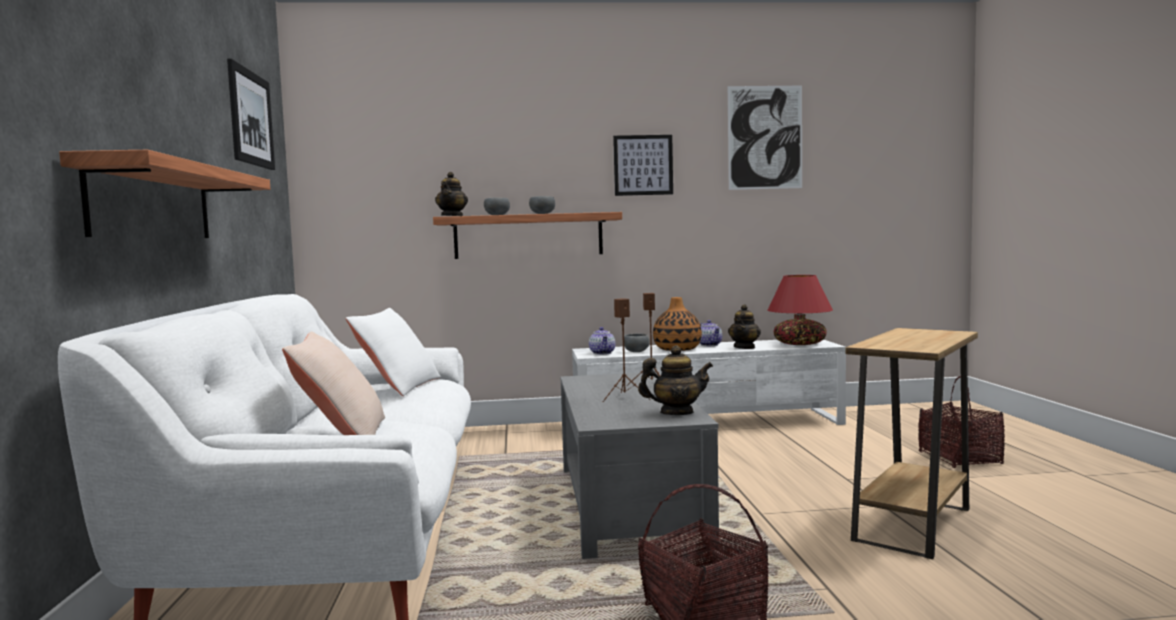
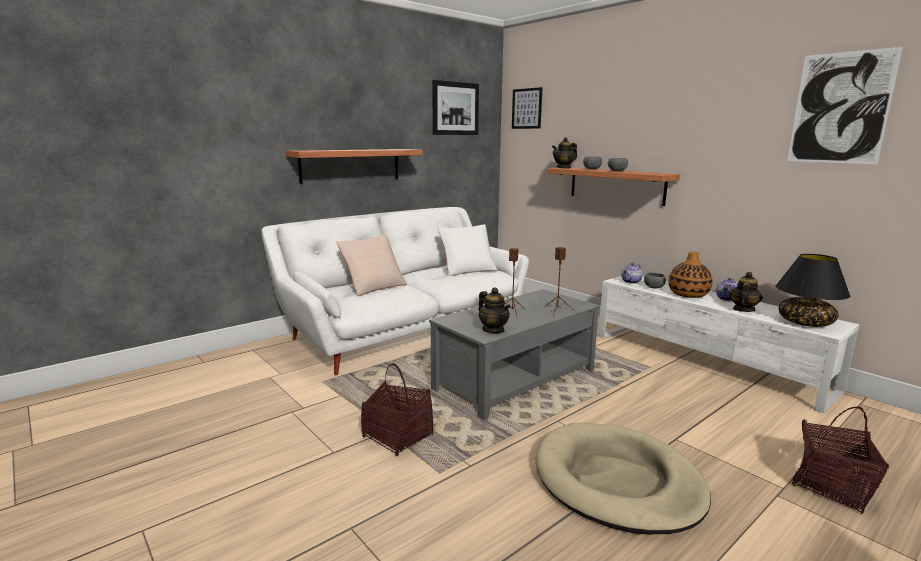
camera: 55 degrees right, 10 degrees up
picture [613,135,673,196] -> picture moved to [512,87,543,129]
teapot [728,304,761,349] -> teapot turned 135 degrees clockwise [730,272,763,312]
red table lamp [767,275,833,345] -> black table lamp [775,254,850,327]
brown side table [846,328,978,559] -> beige dog bed [536,423,711,534]

